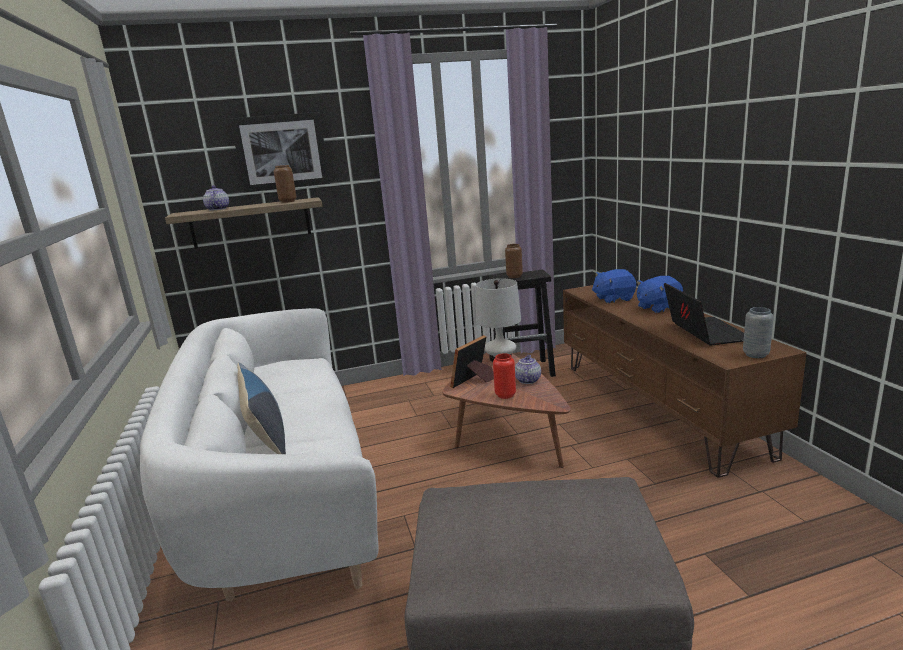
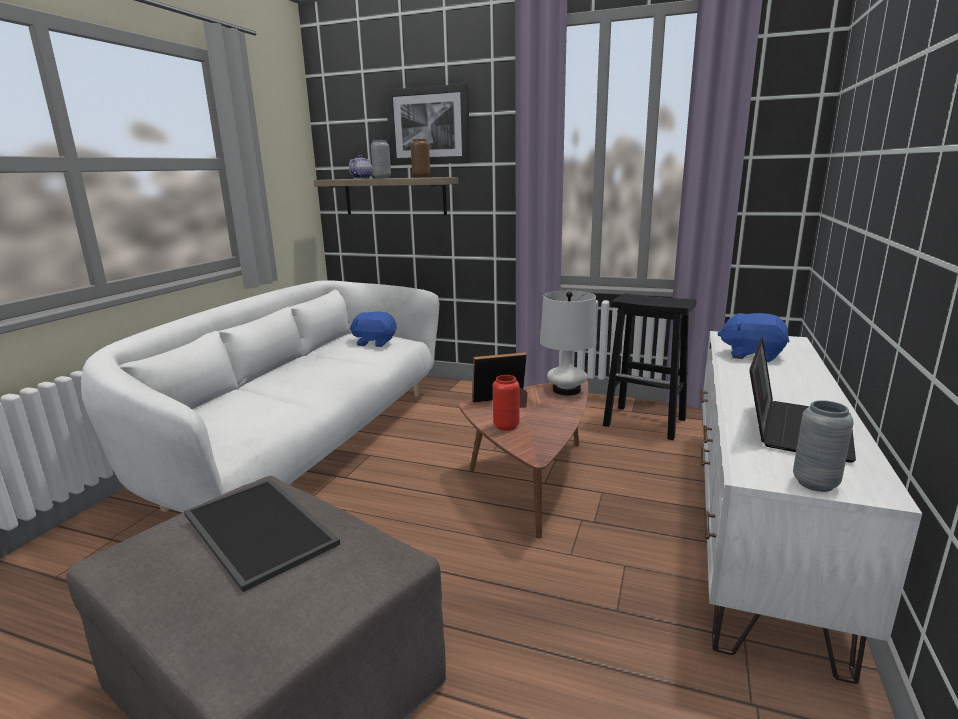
camera: 35 degrees right, 0 degrees up
pillow [237,362,286,454] -> none
brown vase [505,244,523,278] -> none
teapot [515,355,541,384] -> none
brown tv stand [563,285,807,477] -> white tv stand [700,331,922,684]
blue plush toy [637,276,683,313] -> blue plush toy moved to [350,311,397,347]
none -> tray [184,478,340,592]
none -> grey vase [371,140,391,179]

